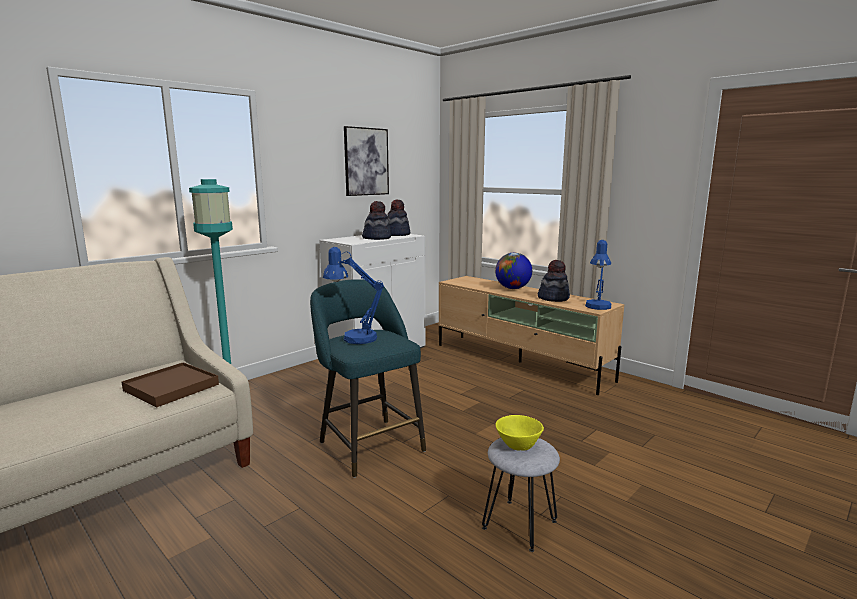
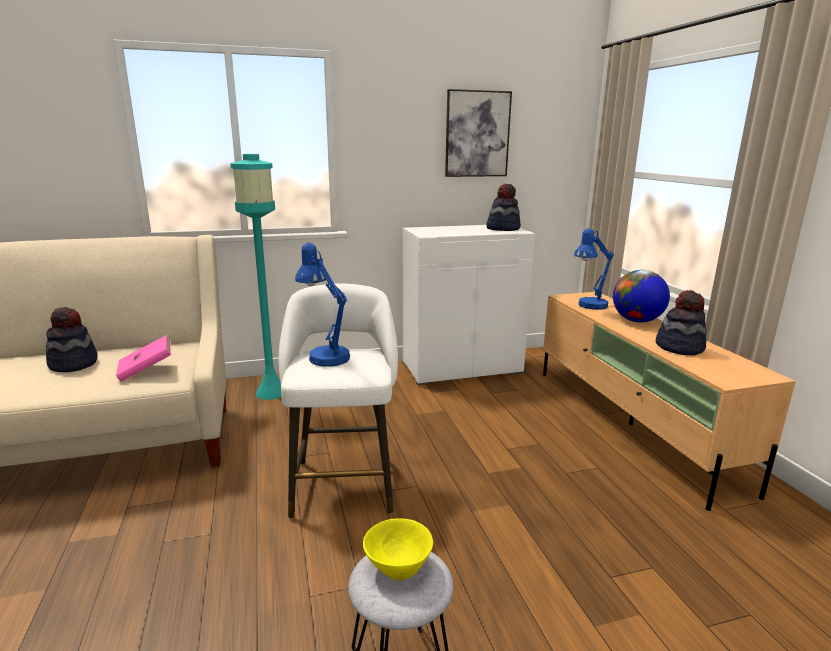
camera: 30 degrees right, 5 degrees up
brown tray [122,362,219,407] -> pink book [116,335,171,382]
turquoise stool [310,279,426,478] -> white stool [279,284,398,519]
hat [362,201,391,240] -> hat moved to [46,307,98,372]
blue table lamp [585,240,612,310] -> blue table lamp moved to [574,228,614,310]

